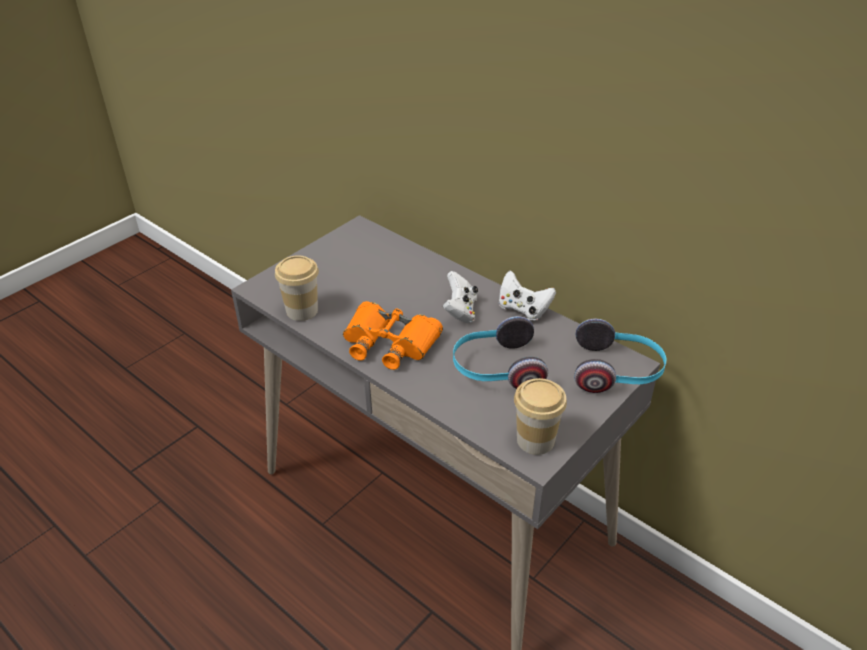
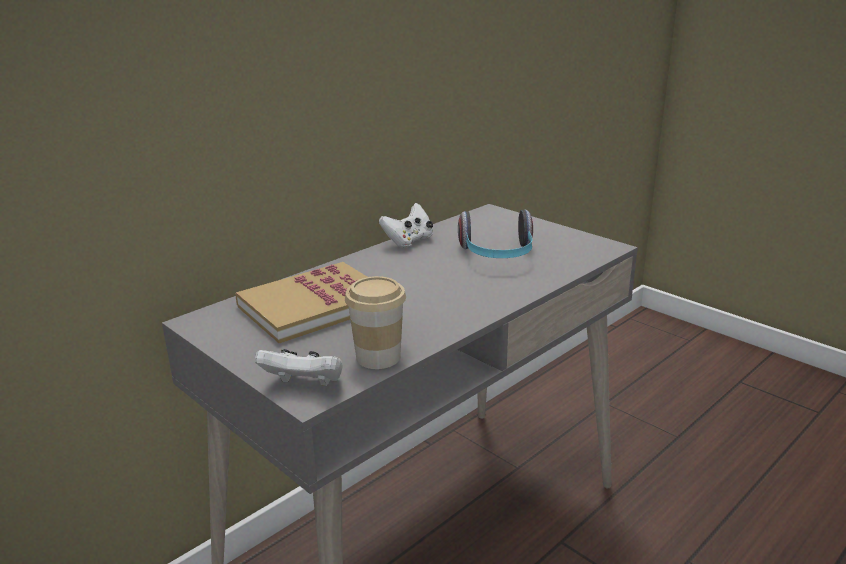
camera: 85 degrees left, 15 degrees down
orange binoculars [343,301,443,370] -> none
white game controller [443,271,478,323] -> white game controller moved to [255,349,342,386]
cup [514,378,567,455] -> none
headphones [574,319,667,393] -> none
none -> book [235,262,367,343]

